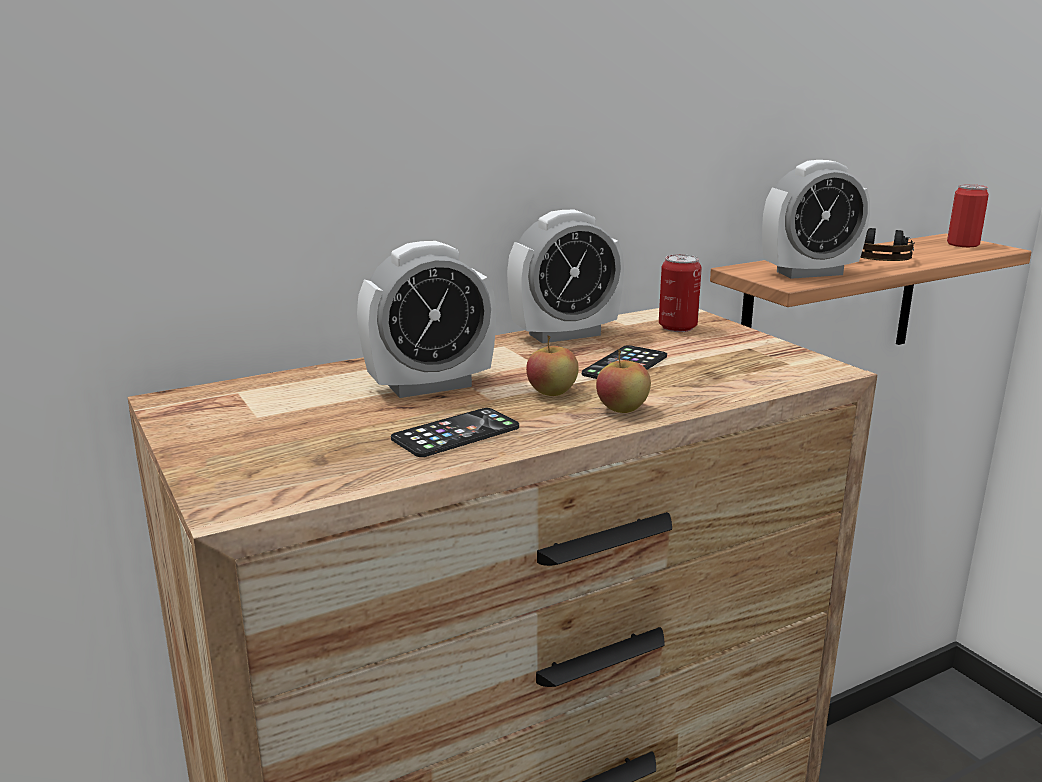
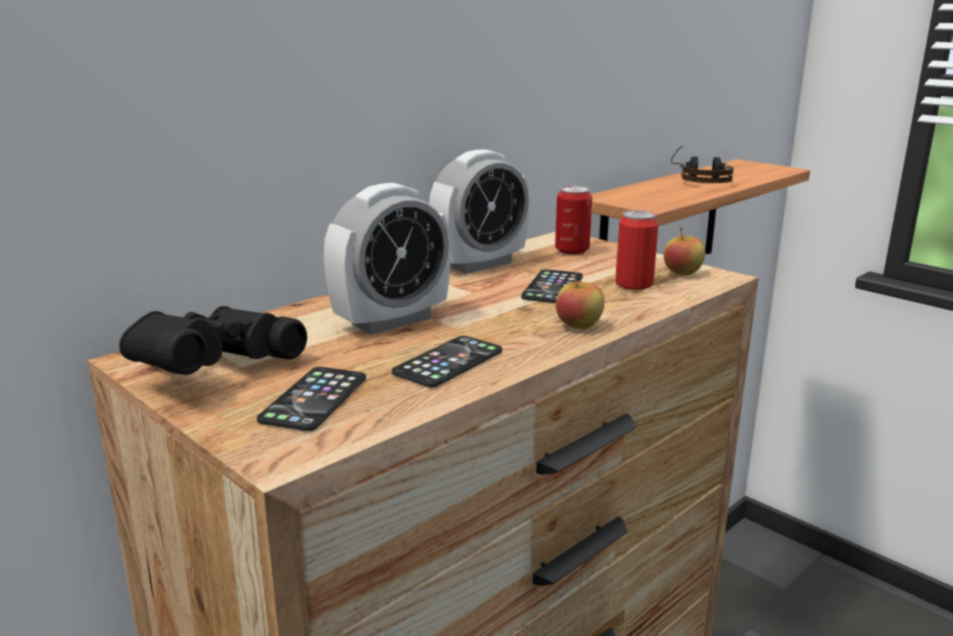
camera: 15 degrees left, 0 degrees up
apple [526,335,579,396] -> apple moved to [664,228,705,275]
alarm clock [762,160,870,279] -> none
can [947,184,989,247] -> can moved to [615,210,658,290]
none -> black binoculars [119,306,307,375]
none -> phone [257,367,366,431]

